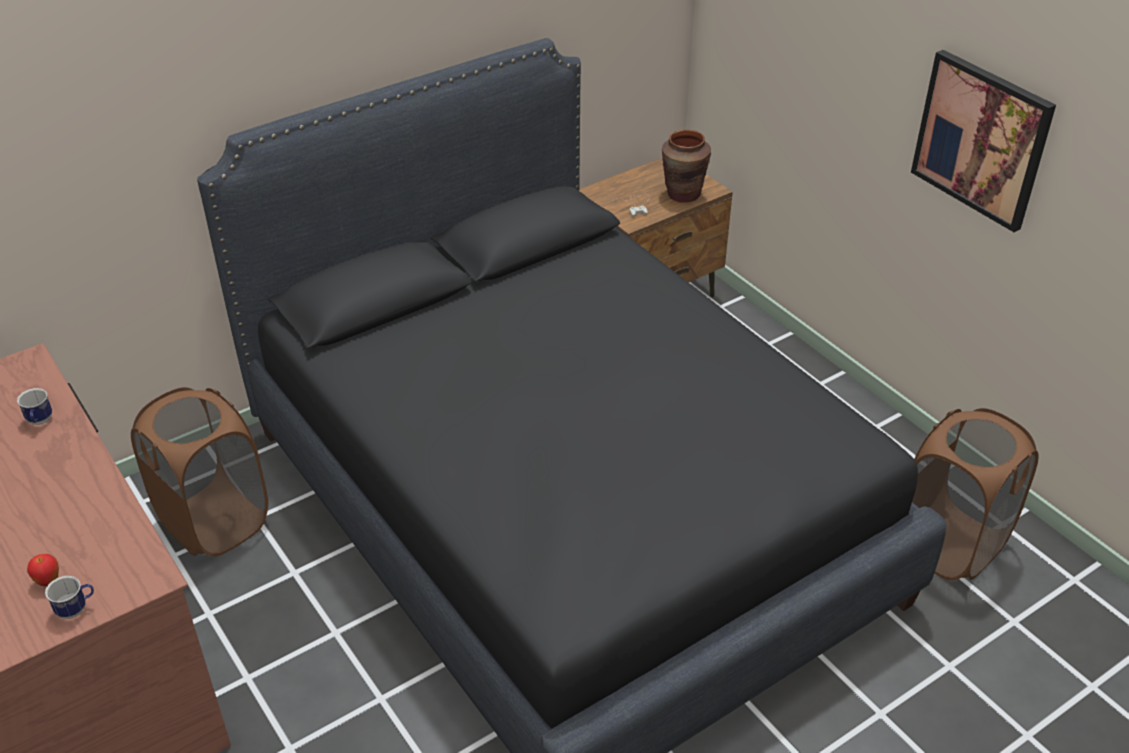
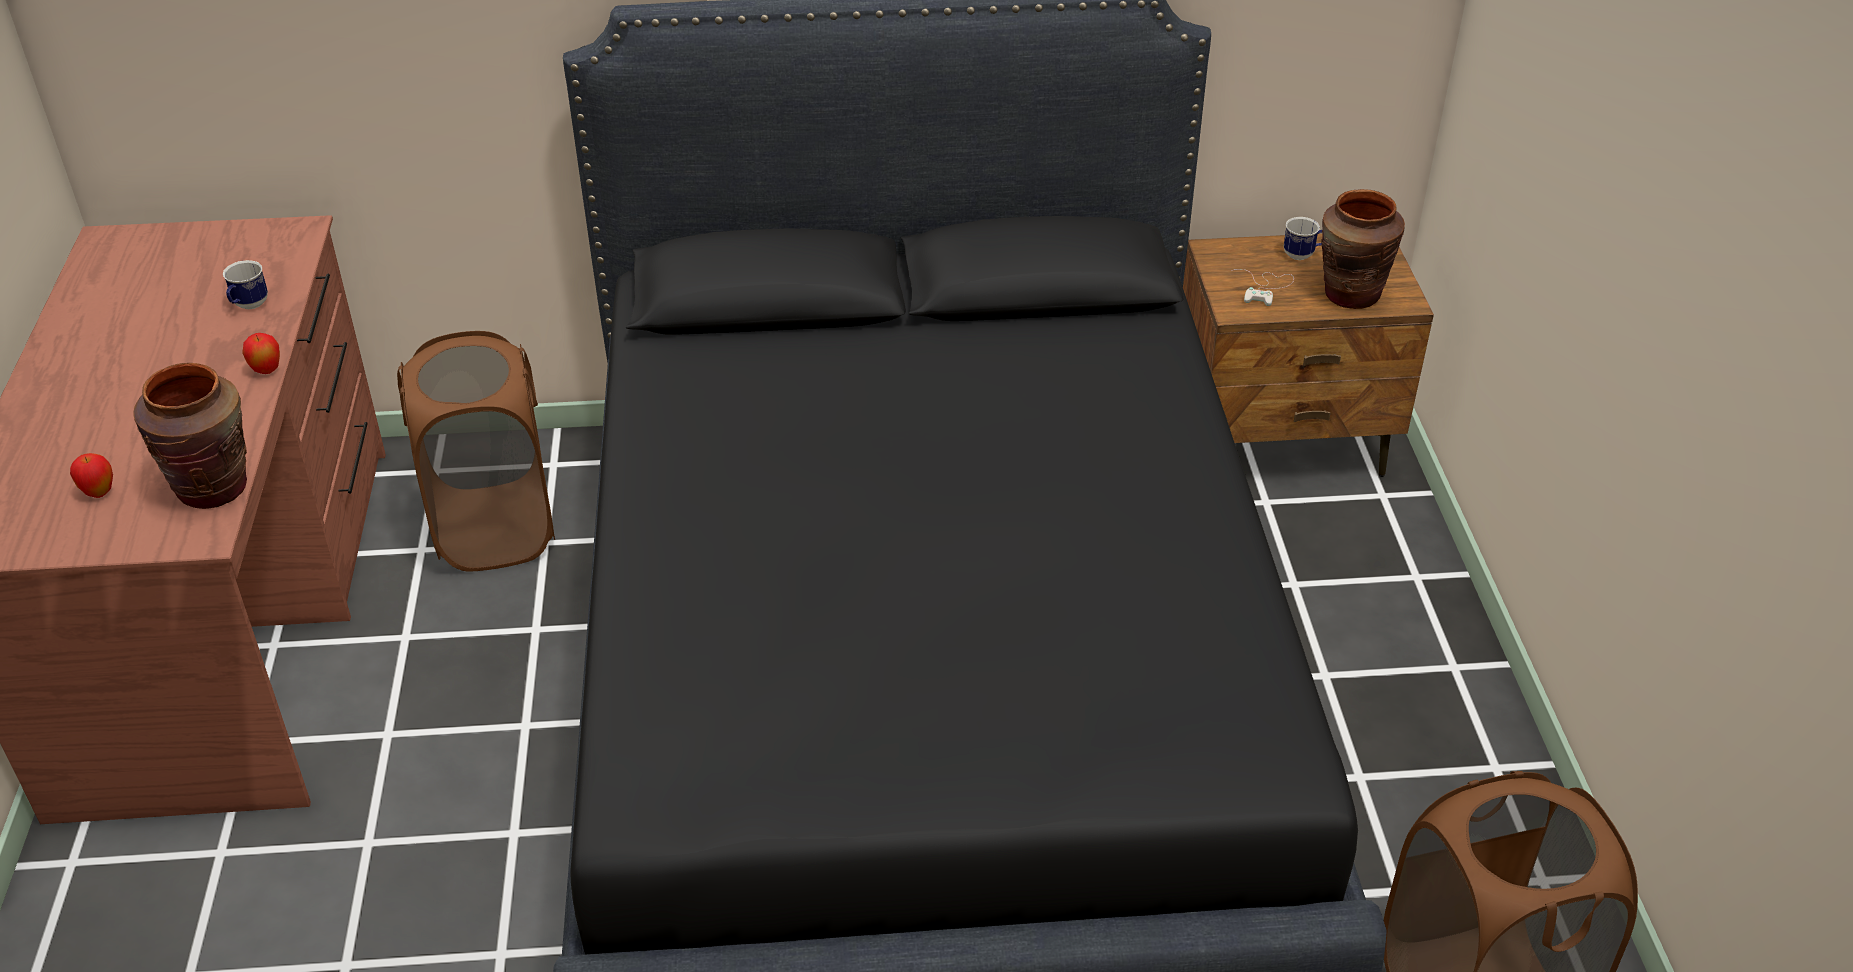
camera: 30 degrees right, 0 degrees up
mug [45,576,94,619] -> mug moved to [1284,217,1322,260]
picture [911,50,1056,232] -> none
none -> brown vase [133,363,247,509]
none -> apple [242,333,280,374]

